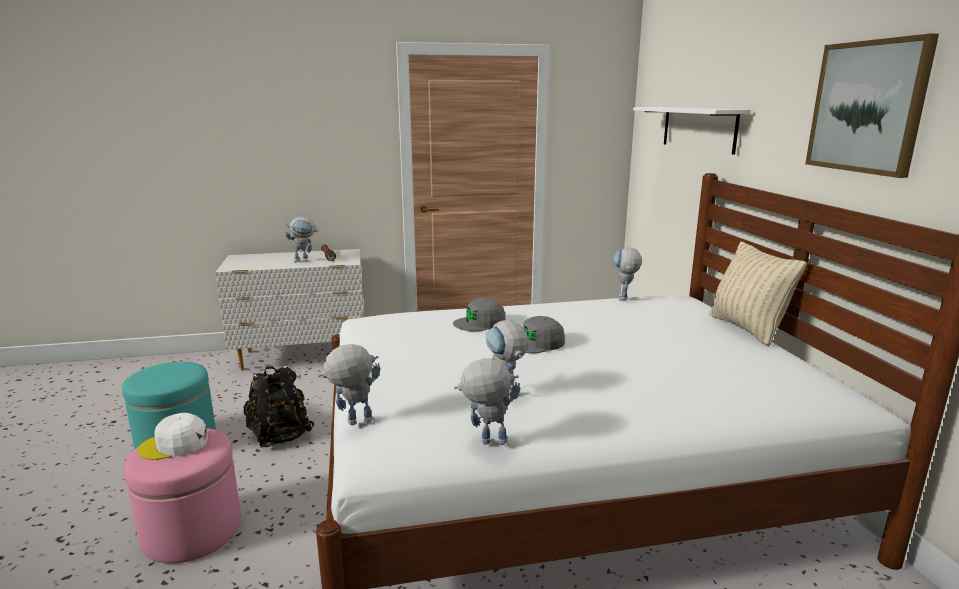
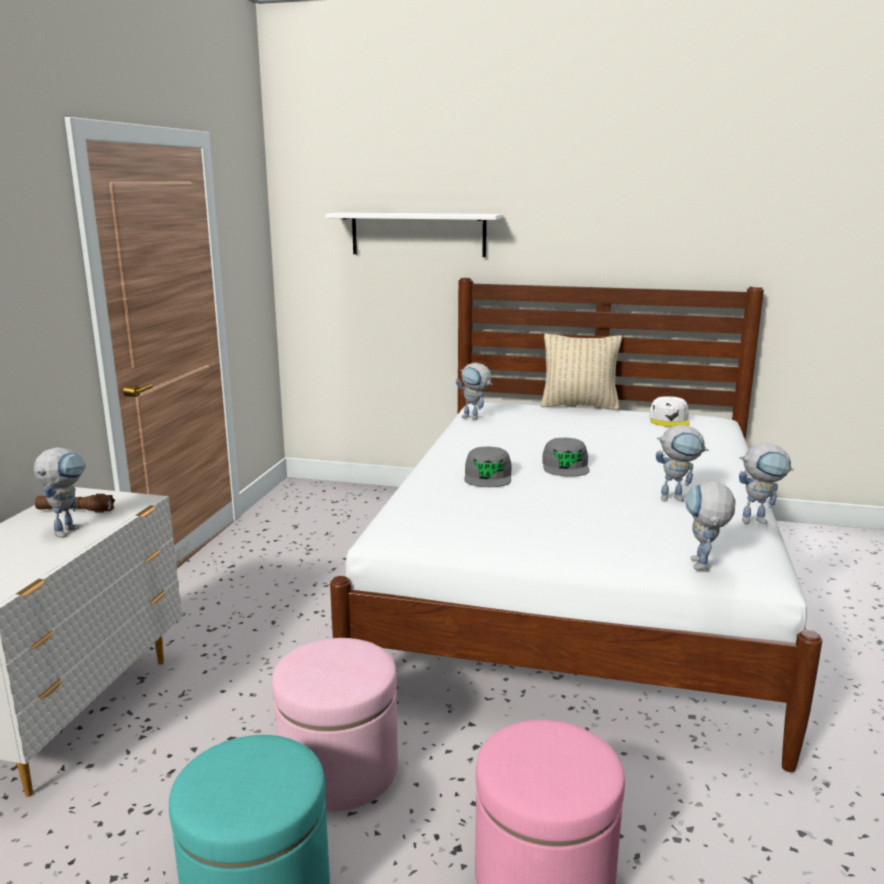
camera: 65 degrees left, 0 degrees up
white cap [137,413,208,460] -> white cap moved to [649,396,690,427]
black backpack [244,365,314,448] -> pink ottoman [272,638,398,811]
toy robot [454,358,520,445] -> toy robot turned 120 degrees counterclockwise [739,443,794,524]
picture [805,34,939,178] -> none

